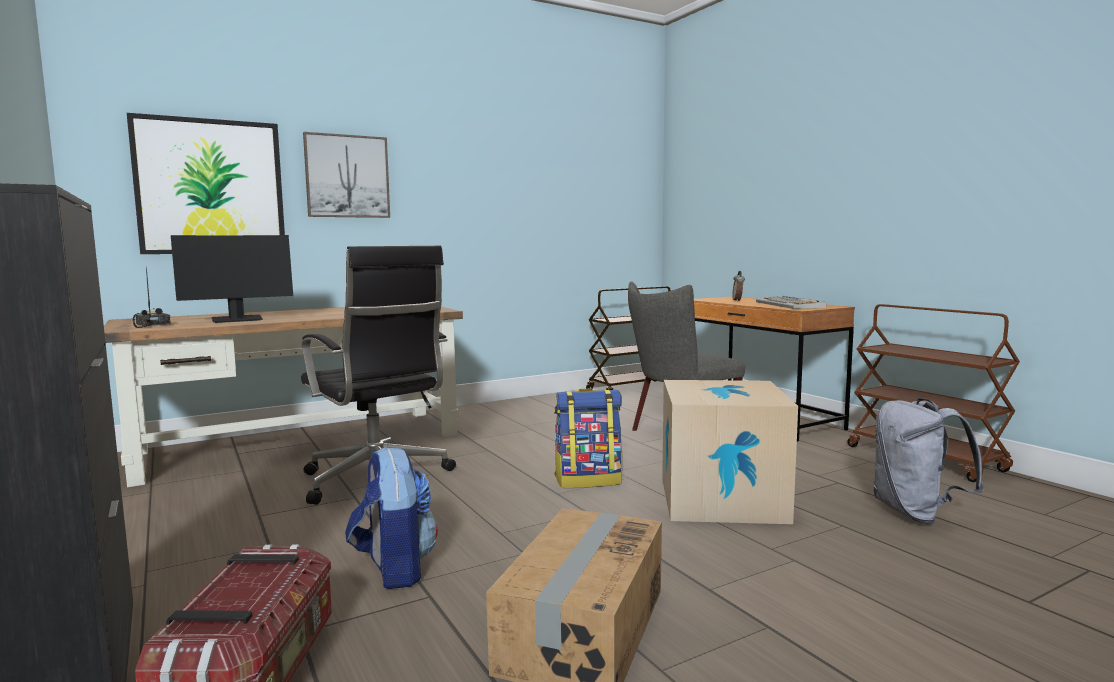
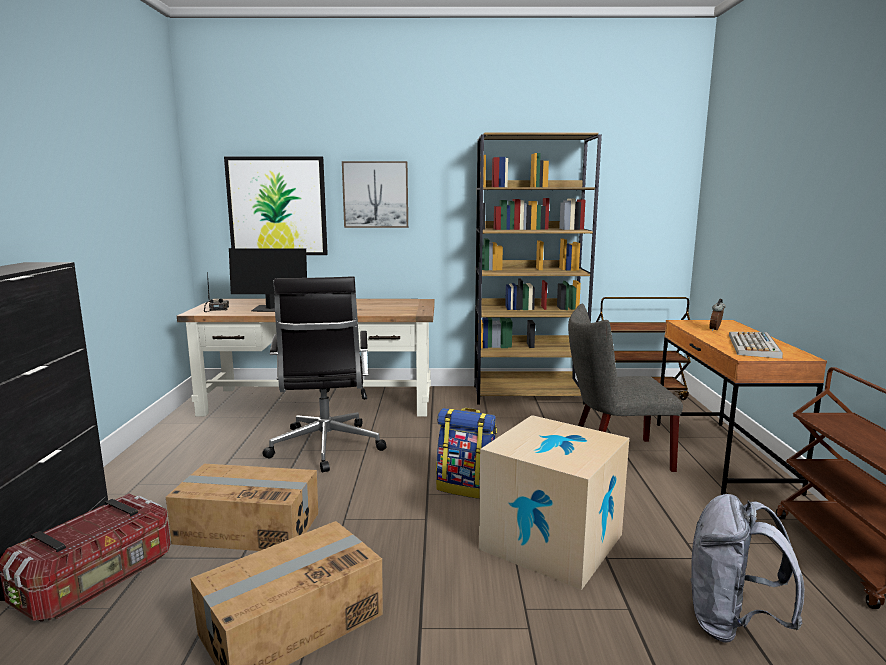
camera: 30 degrees right, 5 degrees up
backpack [345,446,438,589] -> cardboard box [166,464,318,551]
none -> brown bookcase [474,132,602,404]

